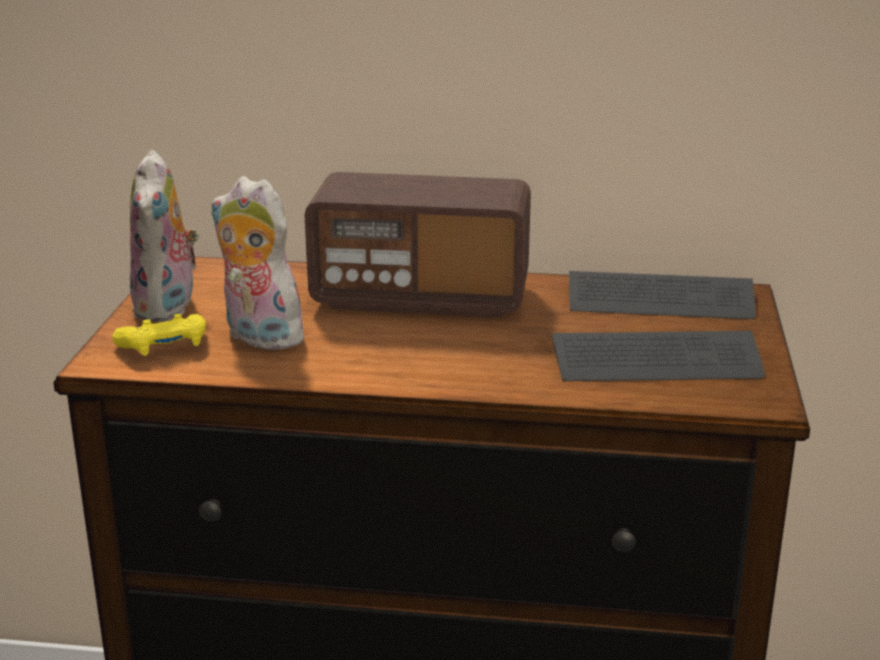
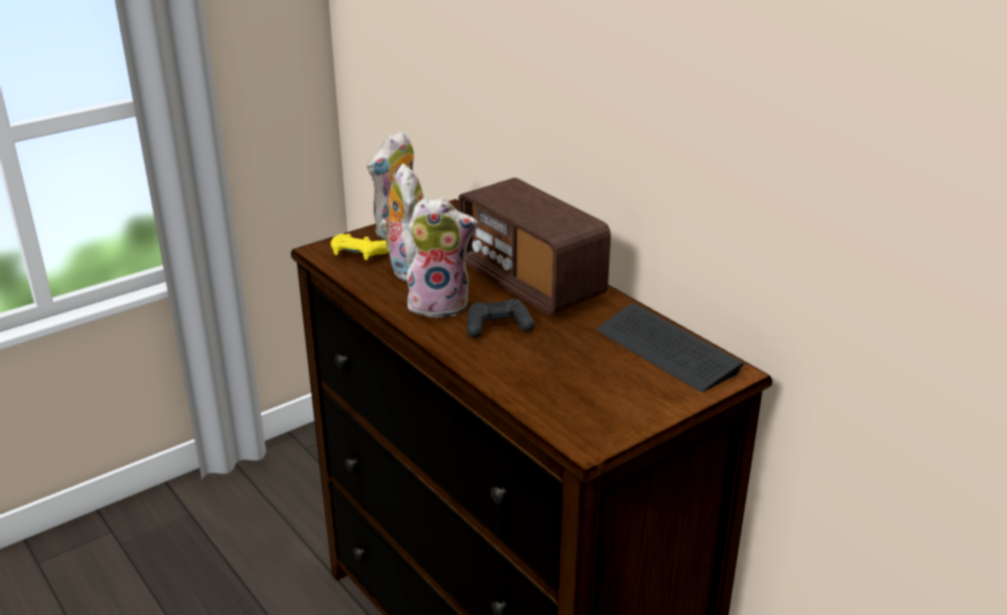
camera: 45 degrees right, 5 degrees up
keyboard [552,331,765,381] -> none
none -> plush toy [407,198,478,318]
none -> black game controller [467,299,535,338]

